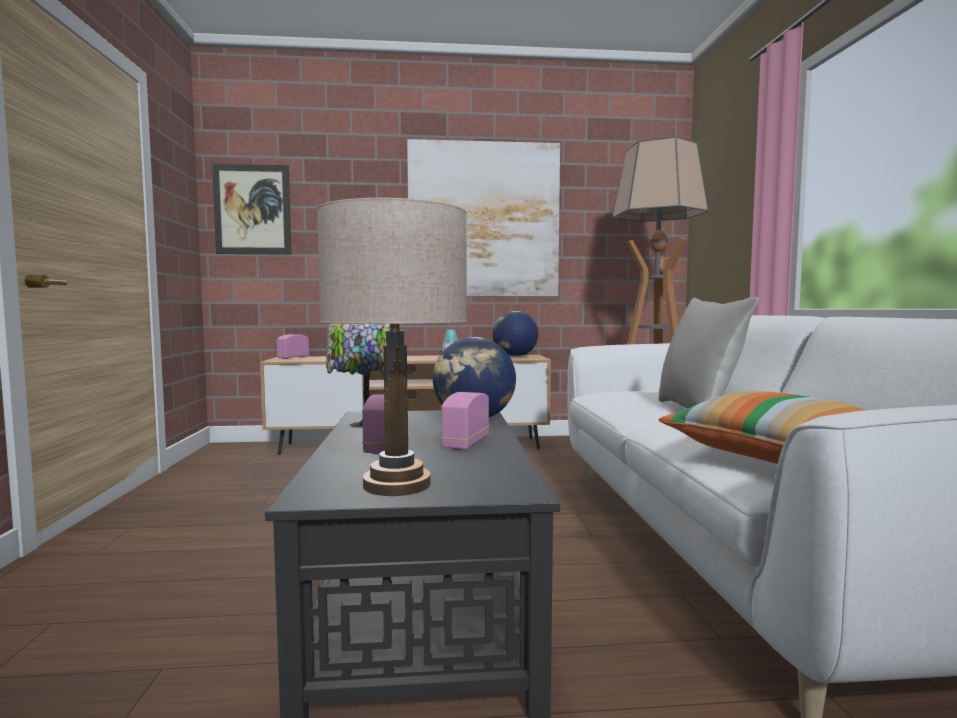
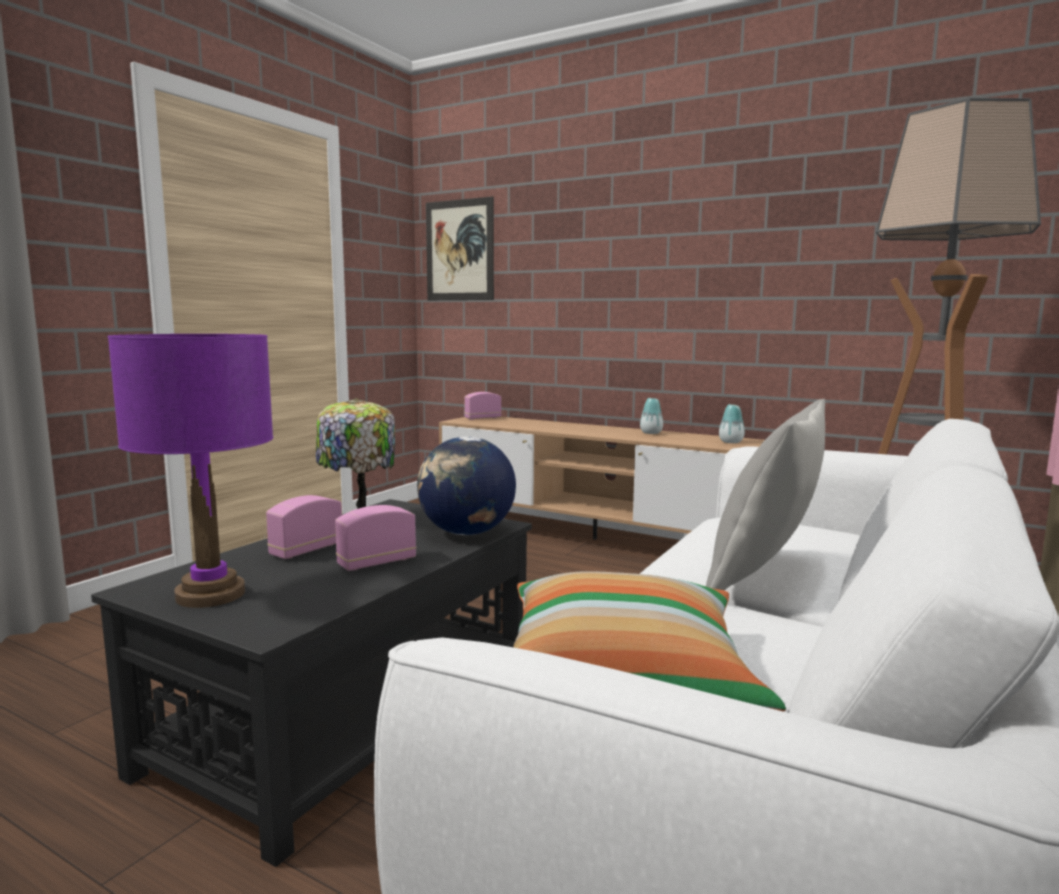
camera: 35 degrees right, 5 degrees up
beige table lamp [317,198,467,496] -> purple table lamp [107,334,273,608]
picture [407,139,560,297] -> none
globe [492,311,538,357] -> vase [719,404,745,443]

